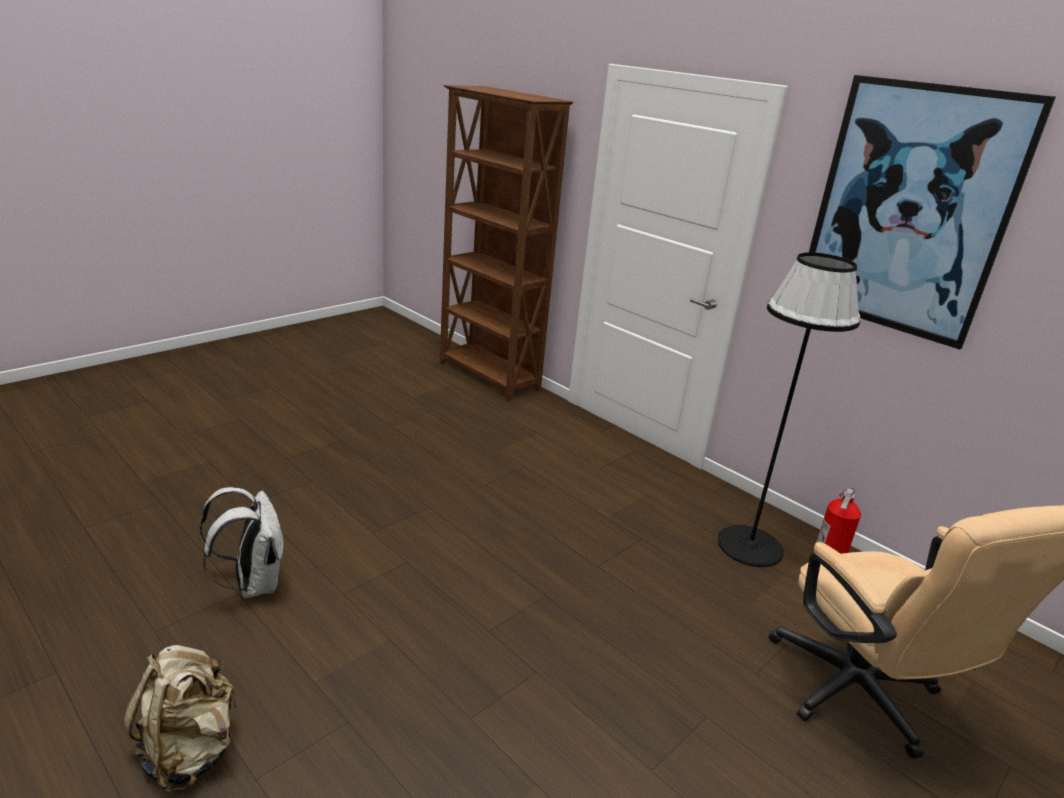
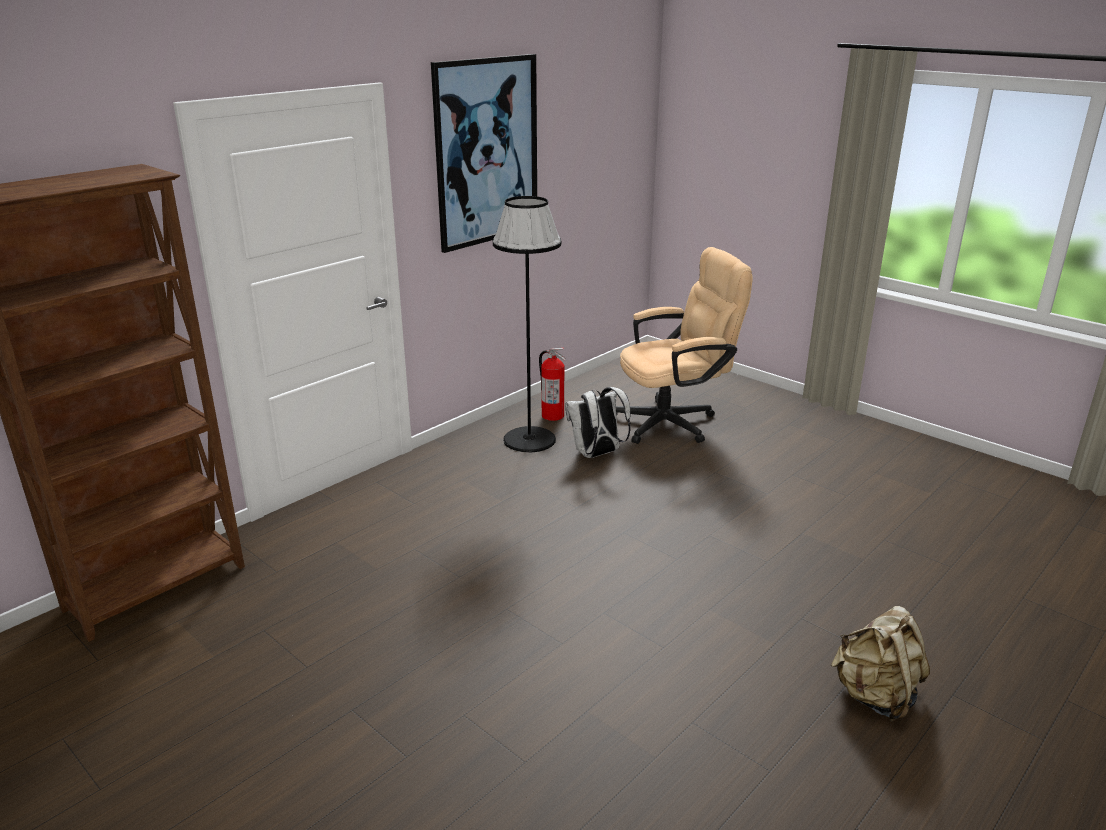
camera: 90 degrees left, 0 degrees up
white backpack [200,487,284,598] -> white backpack moved to [565,387,631,458]

